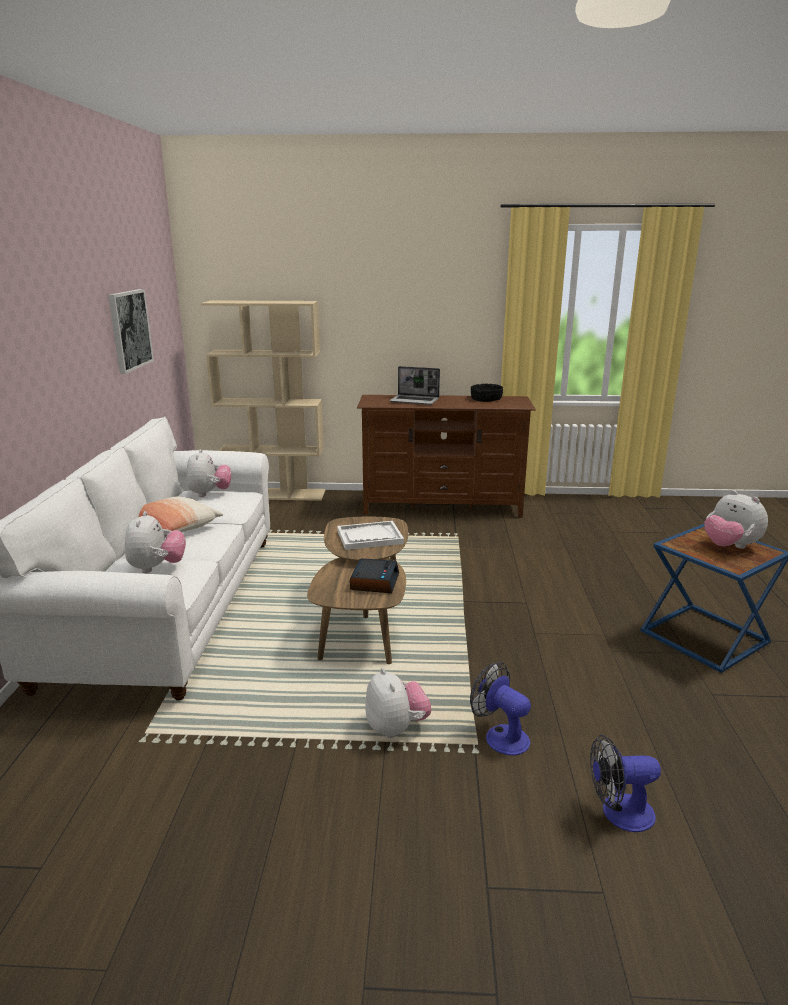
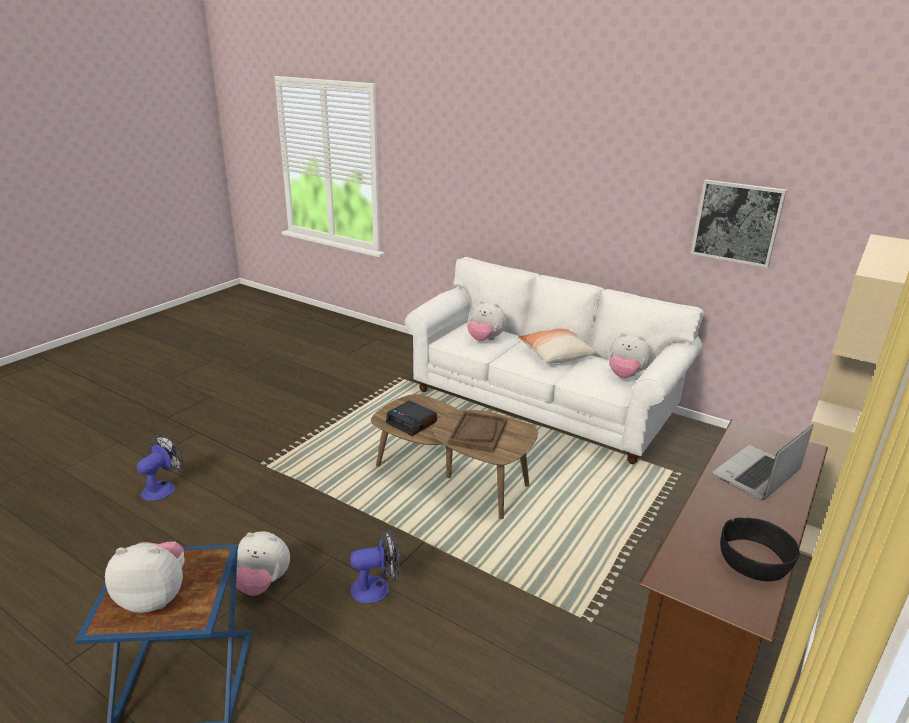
camera: 120 degrees right, 5 degrees up
white tray [337,521,404,550] -> brown tray [448,411,507,453]
plush toy [365,668,431,738] -> plush toy moved to [236,531,290,596]
fan [470,662,531,755] -> fan moved to [350,529,400,604]

